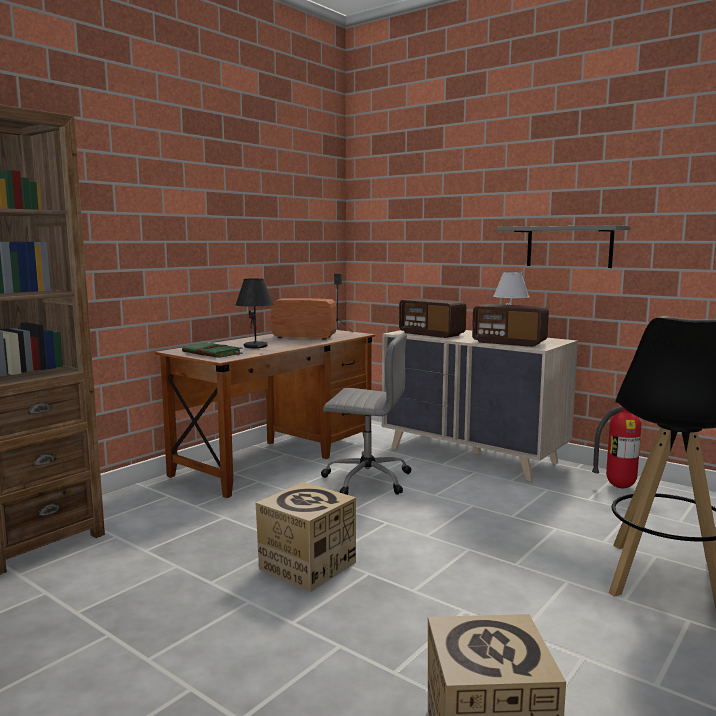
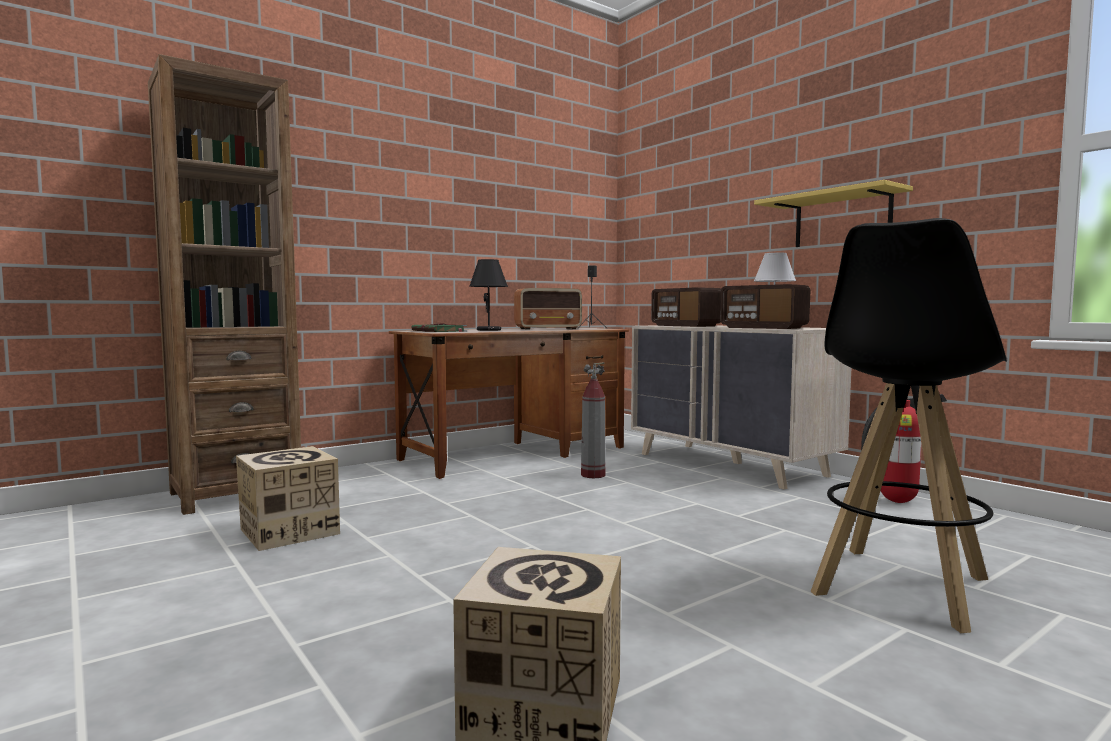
camera: 15 degrees right, 5 degrees down
cardboard box [256,482,356,592] -> cardboard box moved to [236,446,340,551]
radio [271,298,336,340] -> radio turned 135 degrees clockwise [514,288,582,330]
grey office chair [321,334,411,495] -> fire extinguisher [581,362,606,478]
grey shelf [497,225,631,268] -> yellow shelf [754,180,913,247]

